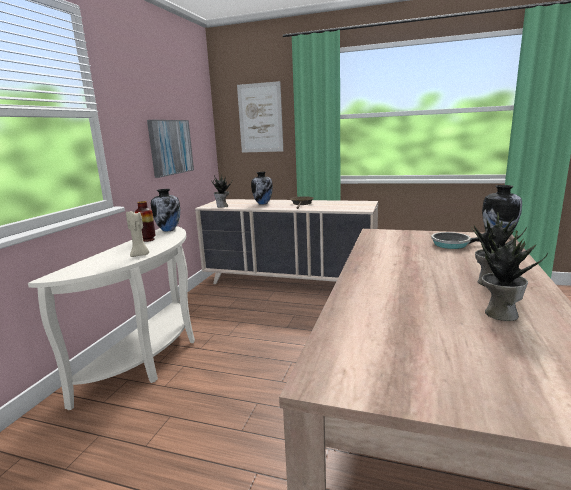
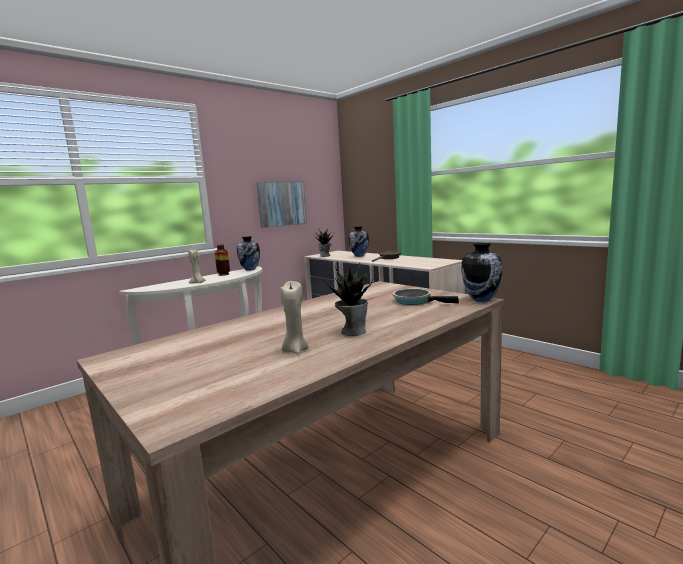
camera: 30 degrees right, 5 degrees down
picture [237,81,283,153] -> none
potted plant [481,230,548,321] -> beige candle [280,281,309,354]

